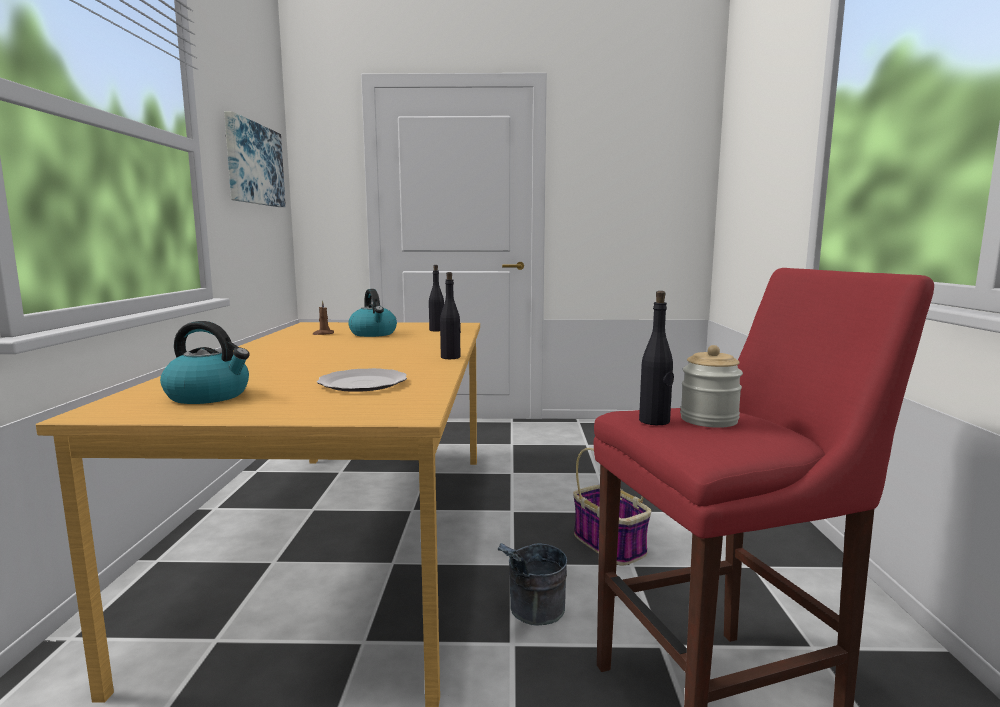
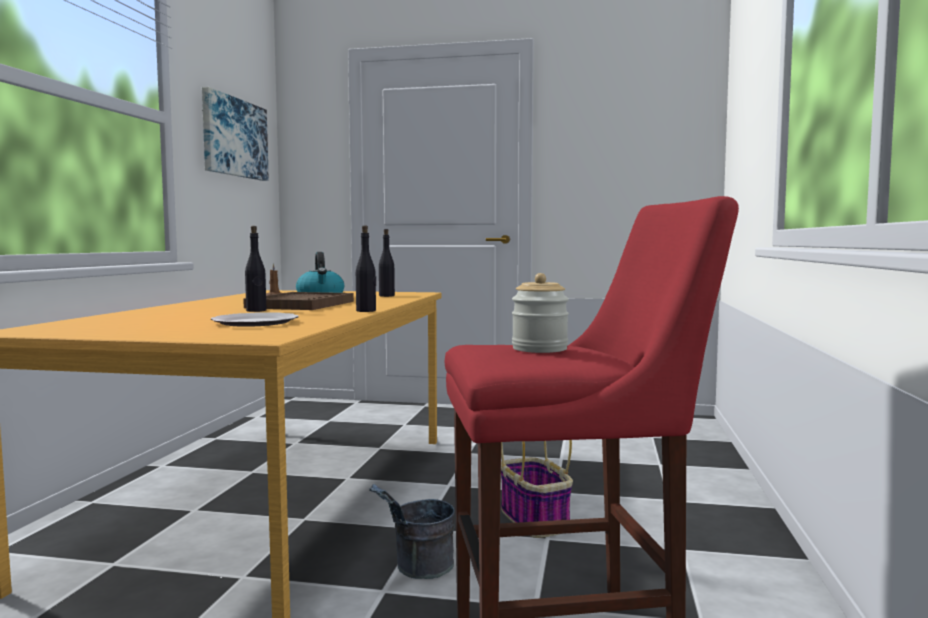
camera: 10 degrees right, 5 degrees down
kettle [160,321,250,404] -> none
black bottle [639,291,674,425] -> black bottle moved to [245,226,267,312]
none -> brown tray [243,292,354,310]

